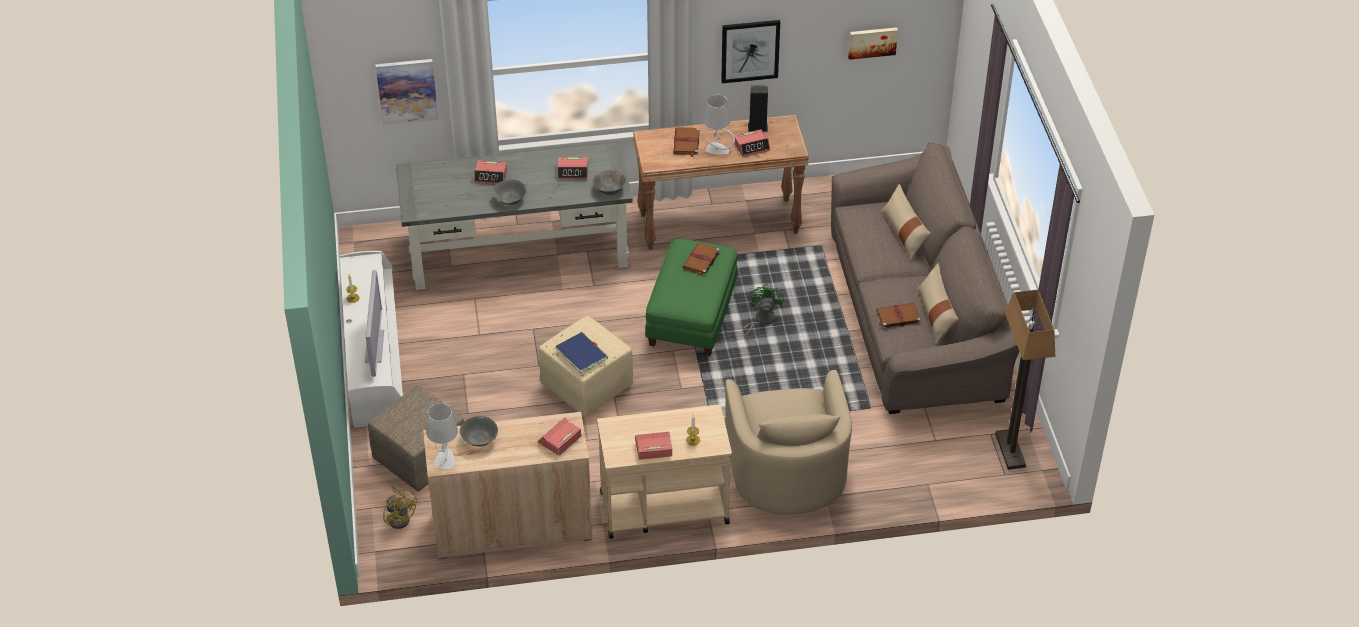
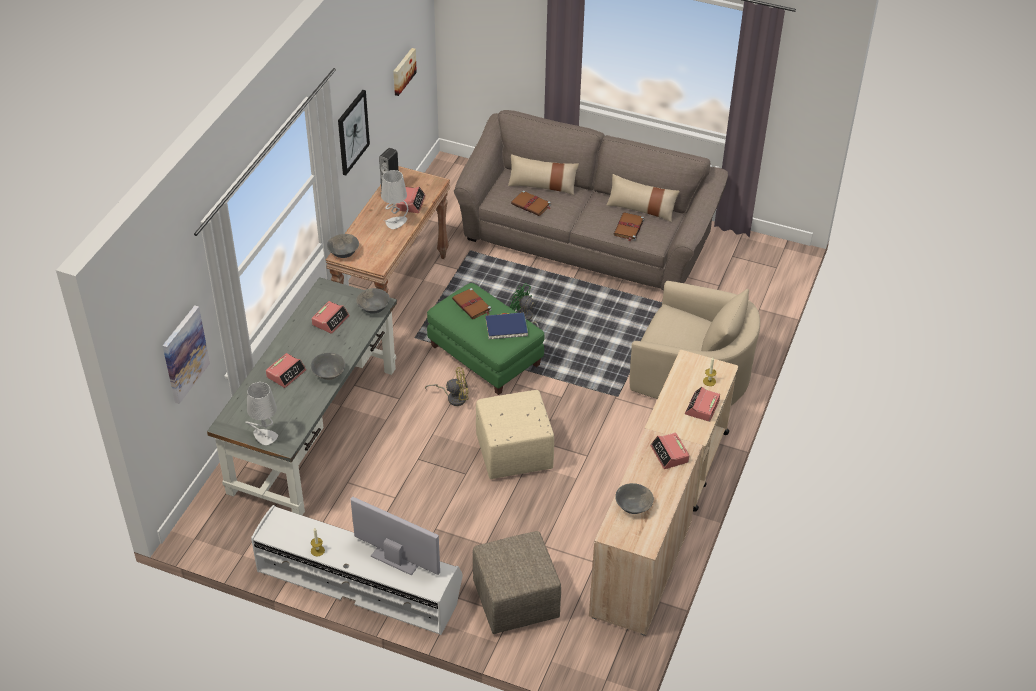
camera: 60 degrees left, 0 degrees up
yellow fan [383,486,417,529] -> yellow fan moved to [425,367,469,406]
grey table lamp [426,403,458,470] -> grey table lamp moved to [245,382,278,445]
blue book [556,332,608,374] -> blue book moved to [485,312,528,339]
brown book [673,127,700,157] -> brown book moved to [511,190,551,216]
floor lamp [995,290,1055,470] -> none
none -> grey bowl [327,234,359,258]

